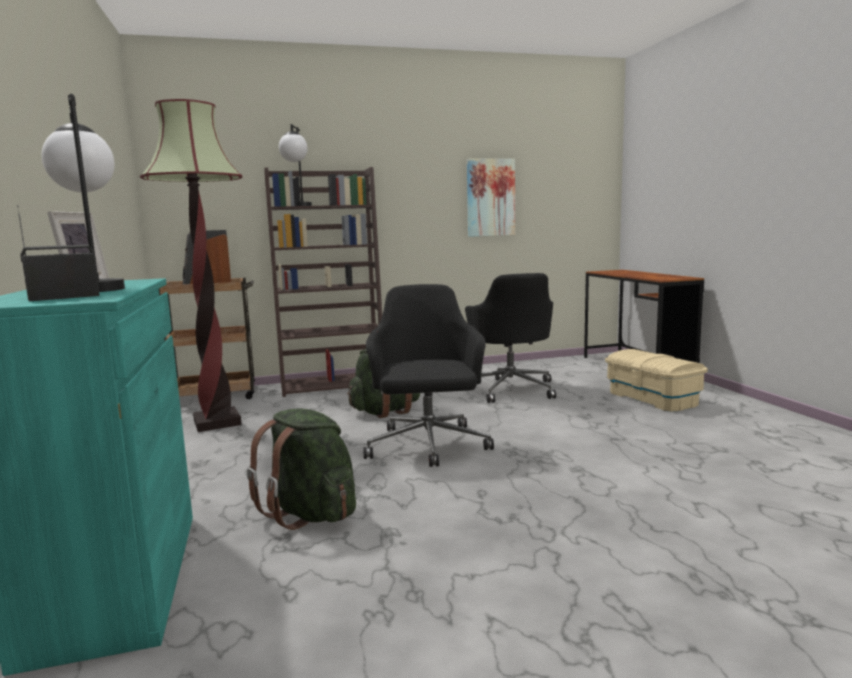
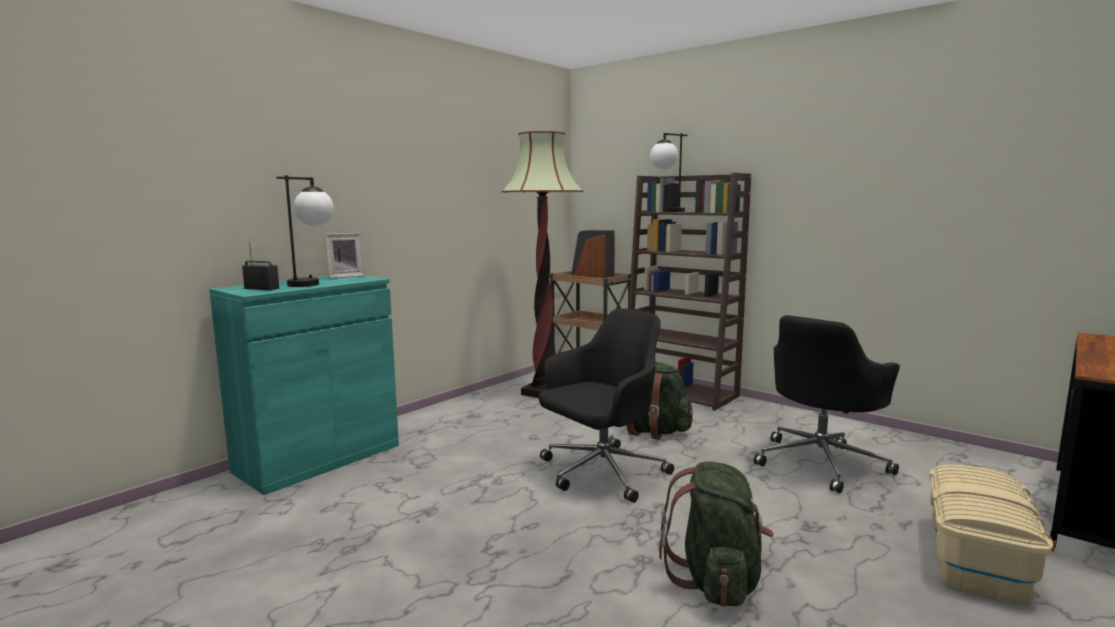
camera: 55 degrees right, 0 degrees up
green backpack [247,408,356,530] -> green backpack moved to [659,461,774,607]
picture [467,159,515,237] -> none

